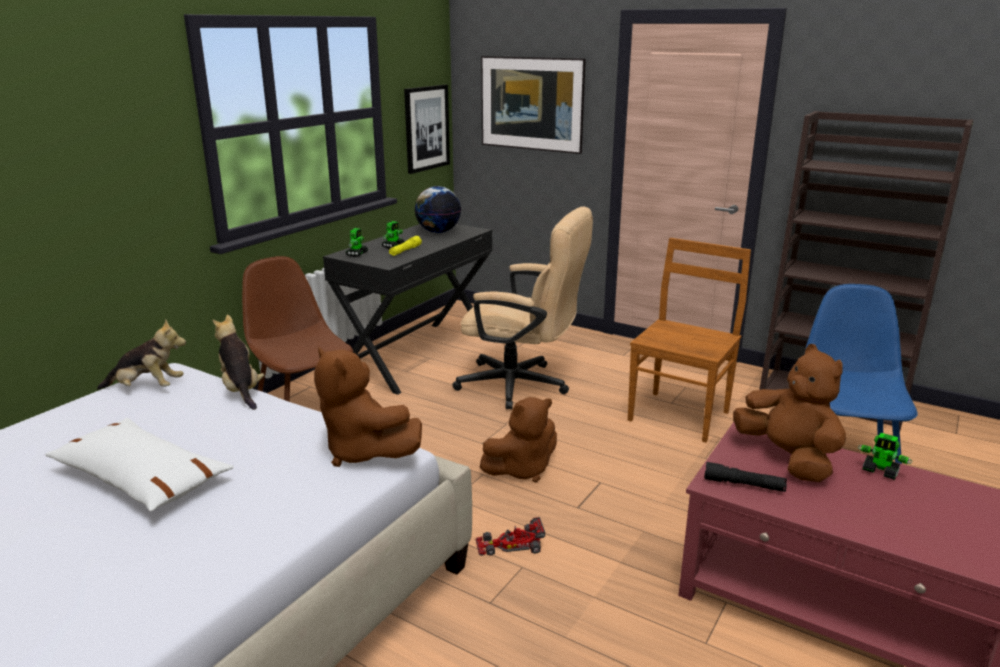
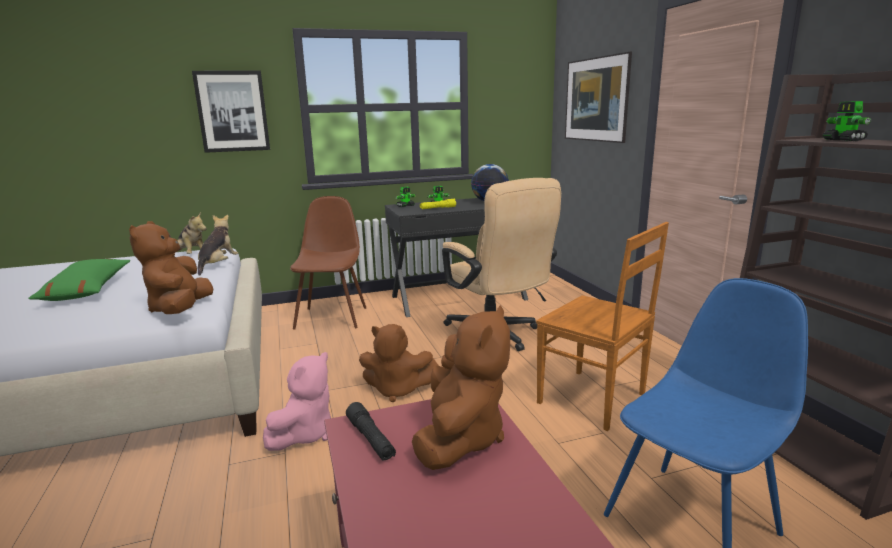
camera: 40 degrees right, 5 degrees down
white pillow [45,418,234,511] -> green pillow [28,259,130,301]
picture [404,85,450,174] -> picture moved to [192,71,270,153]
toy car [476,517,545,556] -> pink plush toy [263,352,331,451]
brown chair [628,238,751,442] -> brown chair turned 60 degrees clockwise [536,222,669,431]
toy robot [858,433,913,480] -> toy robot moved to [823,101,871,141]

